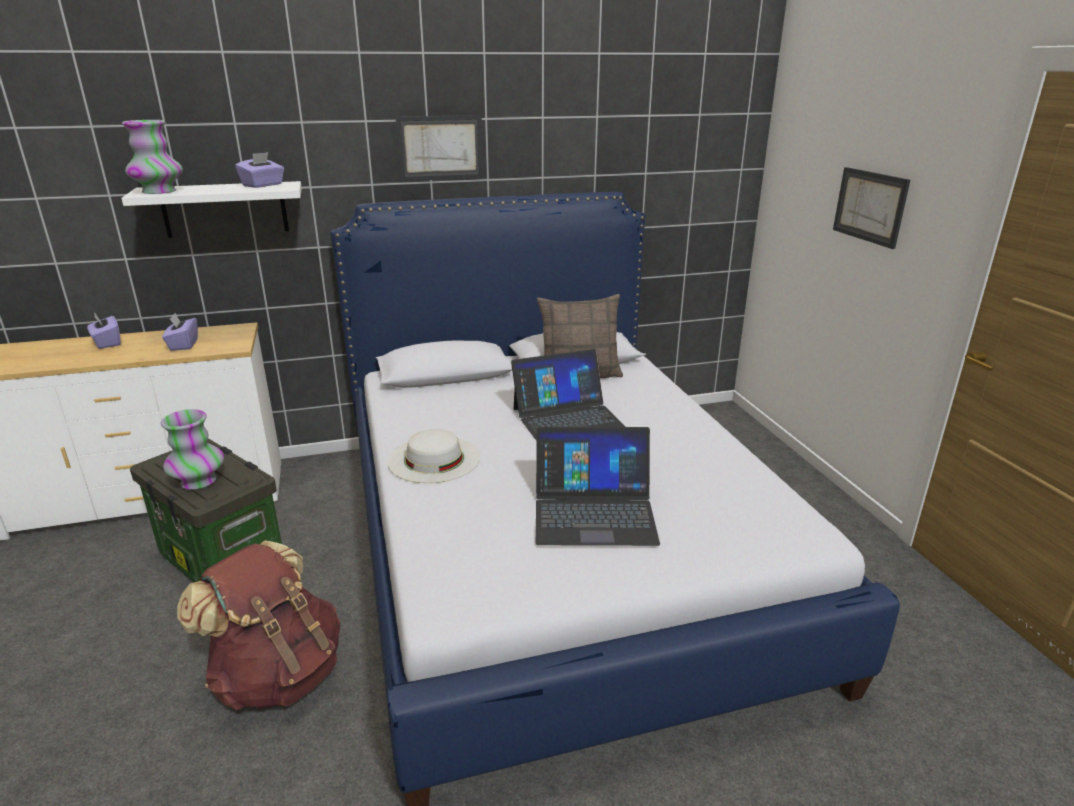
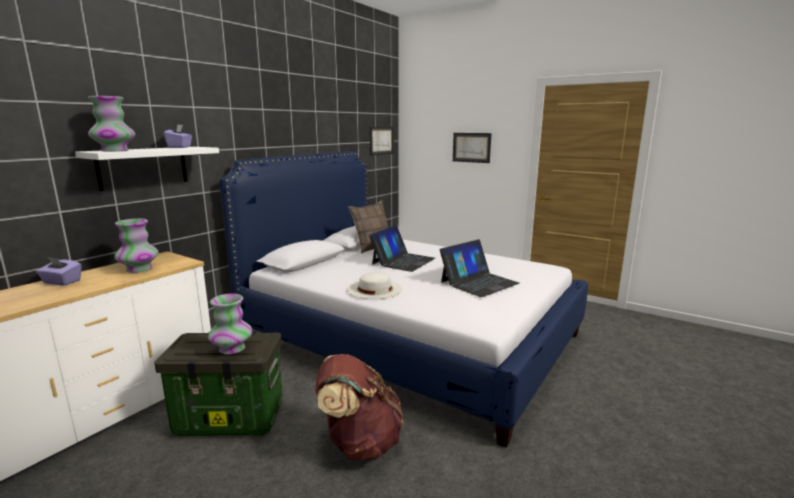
camera: 40 degrees left, 10 degrees down
purple tissue box [162,313,198,351] -> vase [114,218,159,273]
picture [396,115,484,181] -> picture moved to [370,127,394,156]

